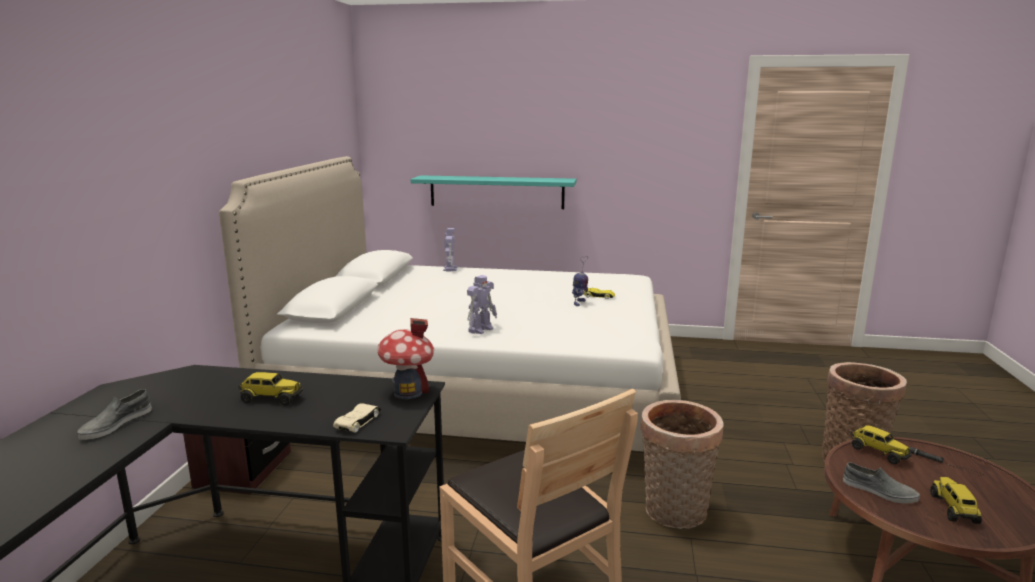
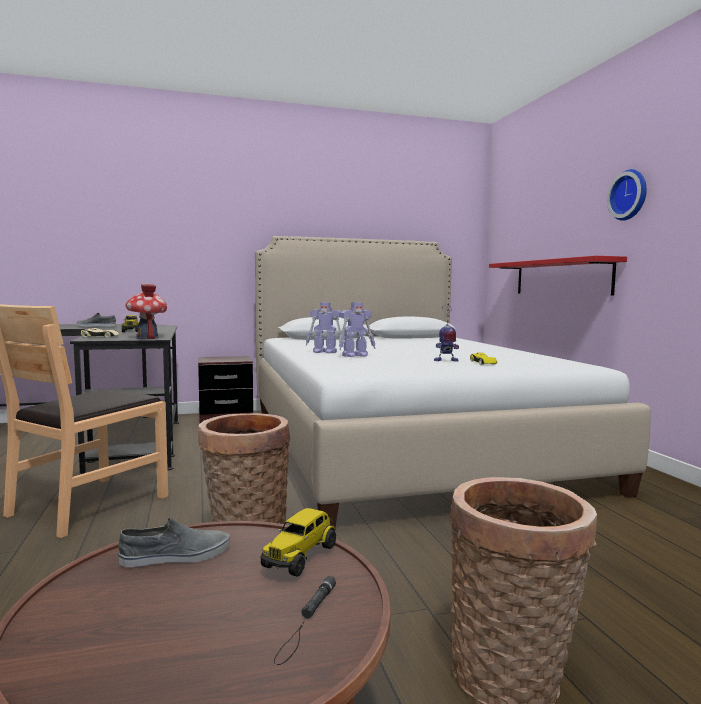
camera: 65 degrees right, 10 degrees down
turquoise shelf [411,175,576,209] -> red shelf [489,256,627,295]
toy robot [443,228,457,272] -> toy robot moved to [339,302,375,357]
grey shoe [843,462,920,504] -> grey shoe turned 120 degrees counterclockwise [118,517,230,567]
toy truck [930,477,982,524] -> none
none -> wall clock [607,169,647,221]

